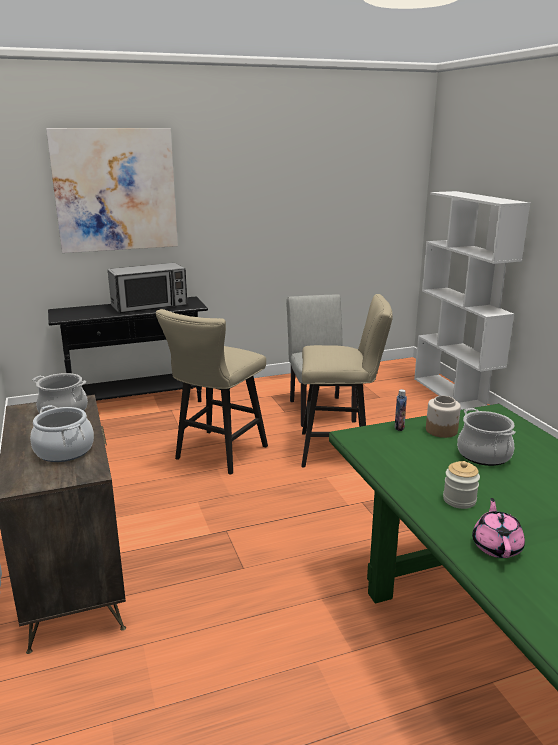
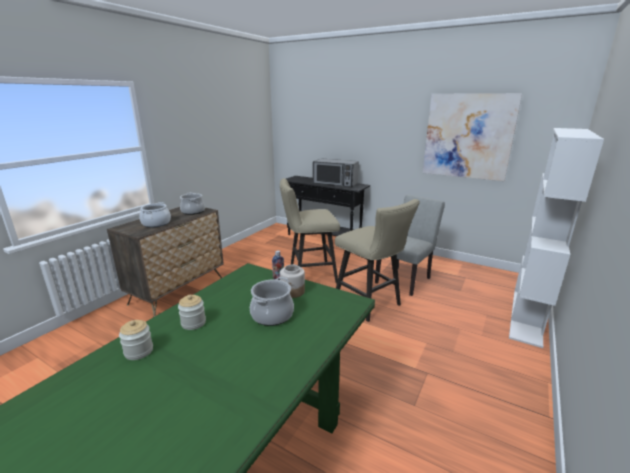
camera: 50 degrees right, 0 degrees up
picture [46,128,178,253] -> picture moved to [423,93,522,181]
pink teapot [472,498,525,558] -> jar [119,320,153,360]

